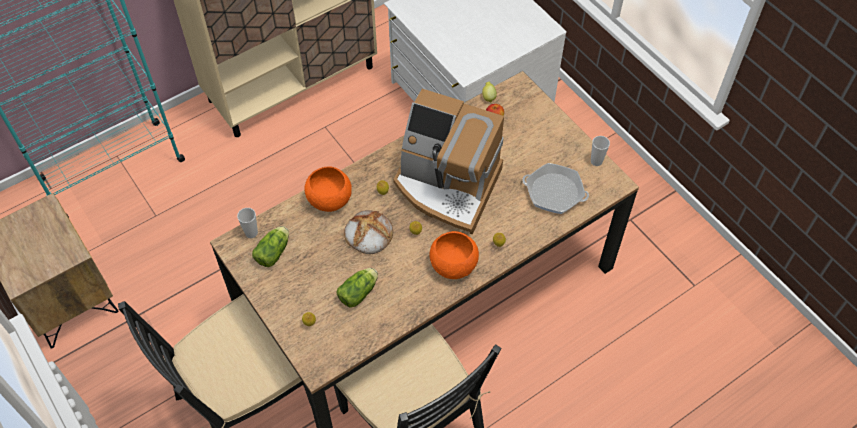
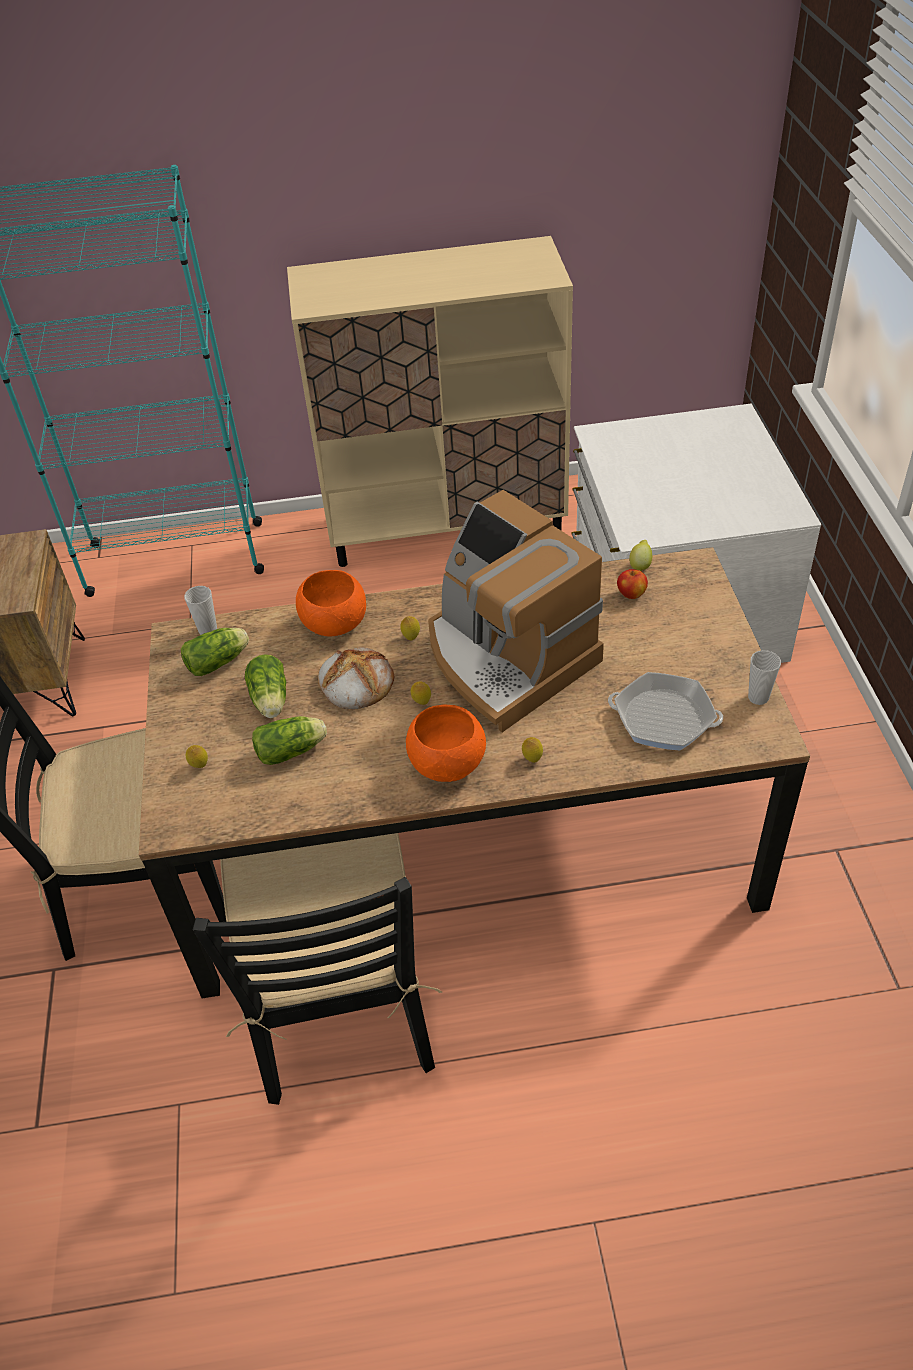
camera: 30 degrees right, 10 degrees down
frying pan [522,163,589,214] -> frying pan turned 150 degrees clockwise [608,672,723,751]
none -> lettuce [245,654,286,718]

